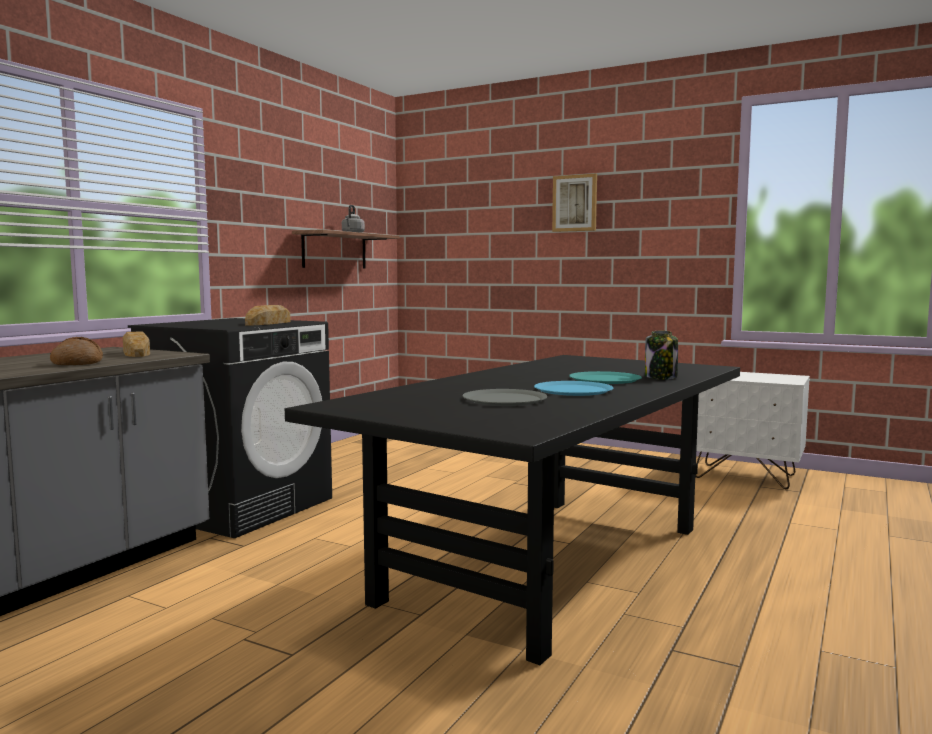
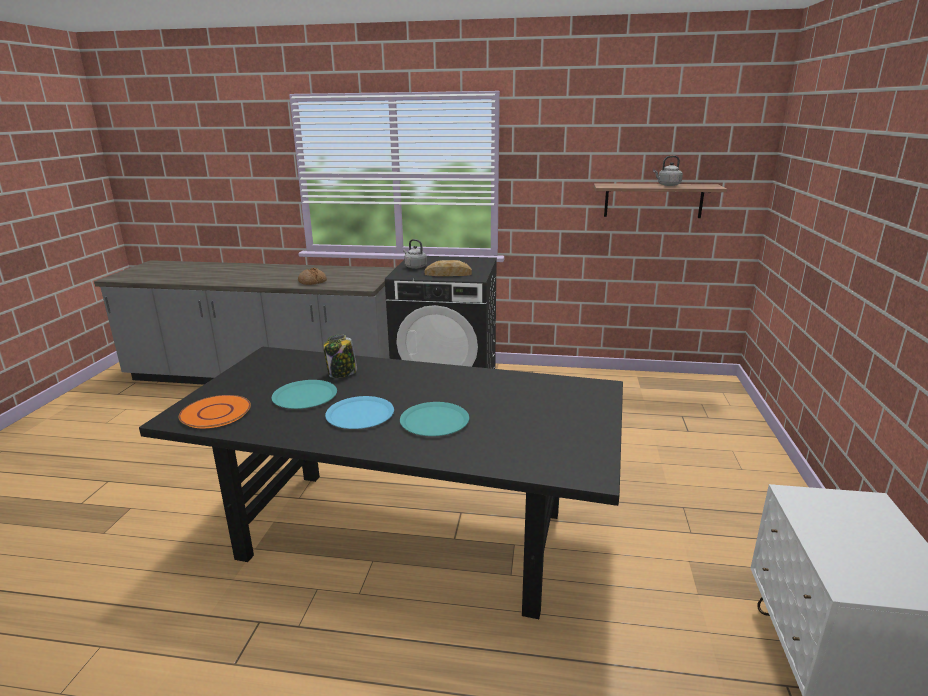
camera: 70 degrees right, 15 degrees up
bread [123,331,150,357] -> none
grey plate [462,389,547,406] -> turquoise plate [271,380,337,409]
picture [552,174,597,232] -> none
jar [645,331,678,380] -> jar moved to [323,334,357,378]
none -> orange plate [179,395,251,428]
none -> grey kettle [403,239,427,269]

